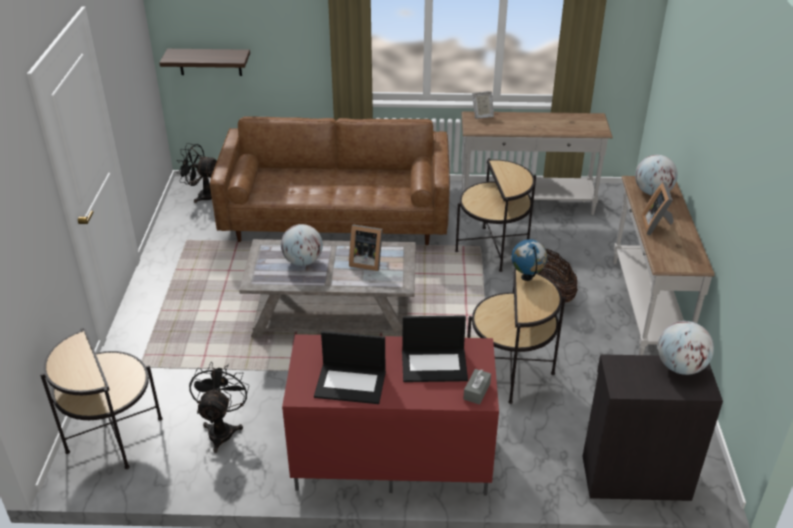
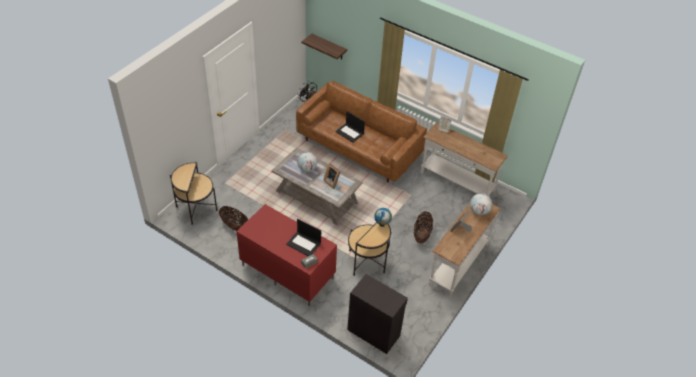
camera: 30 degrees right, 10 degrees up
black fan [189,362,249,453] -> basket [219,206,248,231]
laptop [314,331,386,404] -> laptop moved to [335,111,365,143]
side table [455,158,536,272] -> none
globe [658,321,714,375] -> none

